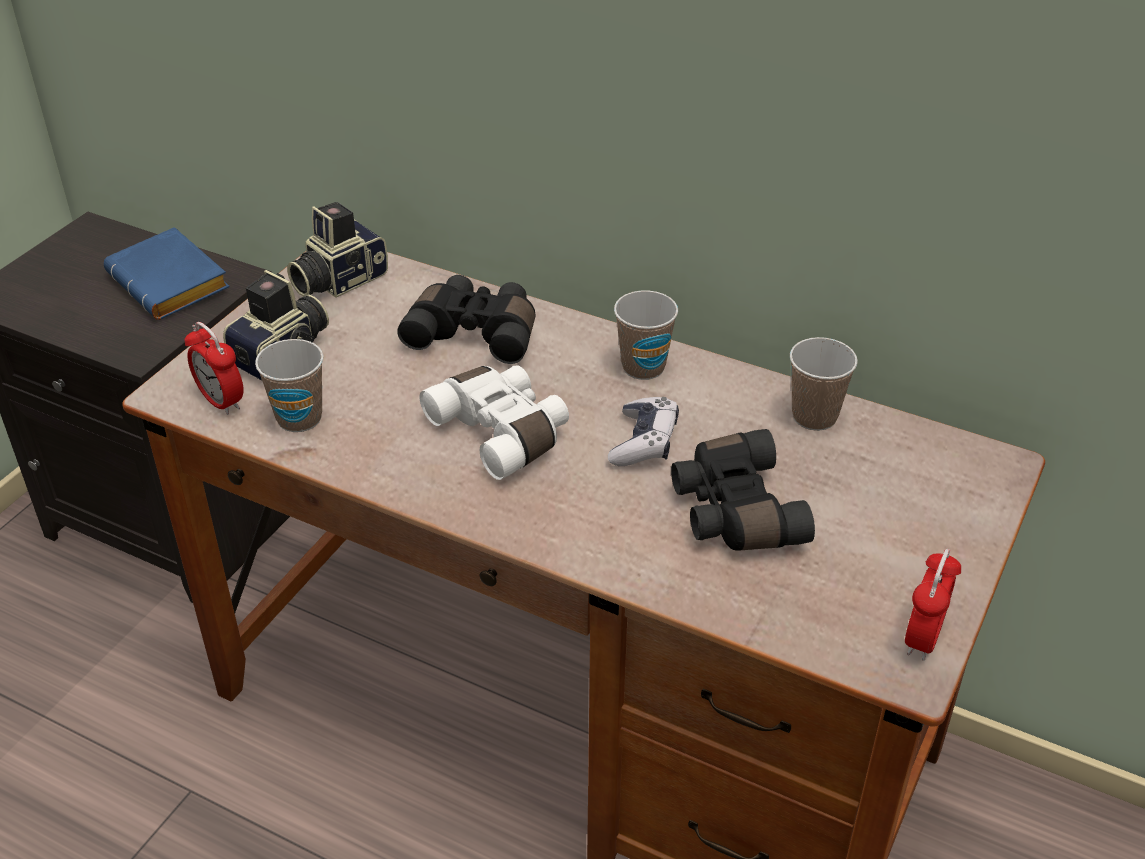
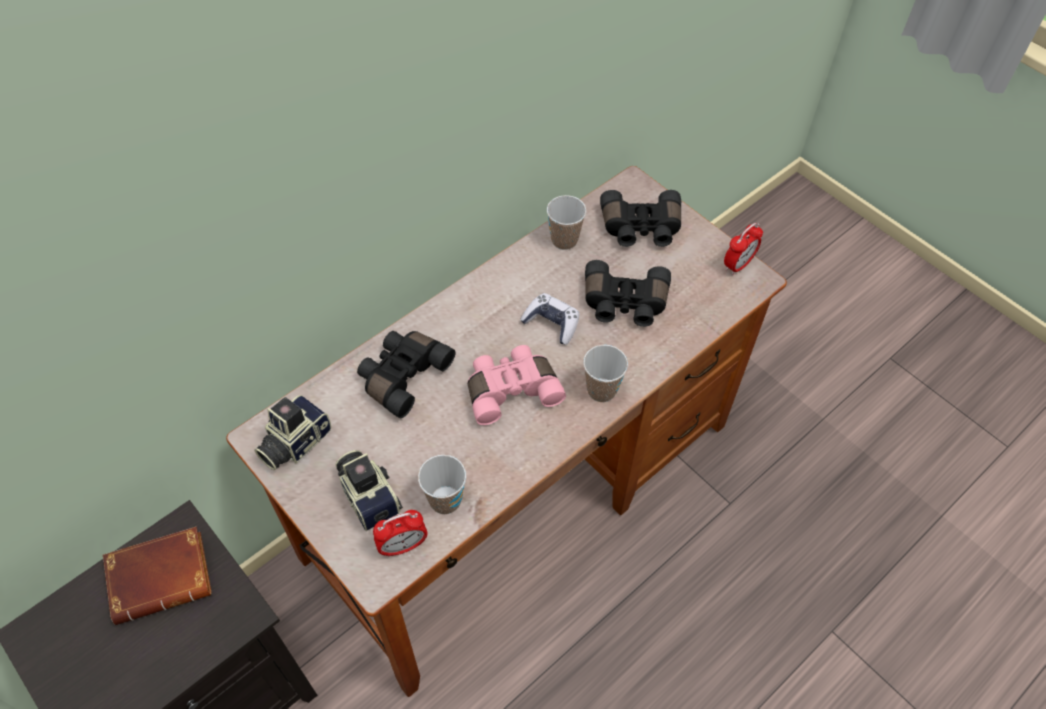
camera: 70 degrees left, 15 degrees up
blue book [104,227,230,320] -> brown book [103,527,212,625]
camera [287,202,388,298] -> camera turned 60 degrees clockwise [254,395,332,470]
white binoculars [420,365,569,480] -> pink binoculars [468,345,566,425]
cup [614,290,678,380] -> cup moved to [583,345,628,402]
alarm clock [905,549,961,661] -> alarm clock turned 90 degrees clockwise [724,223,763,275]
none -> black binoculars [600,190,681,247]

